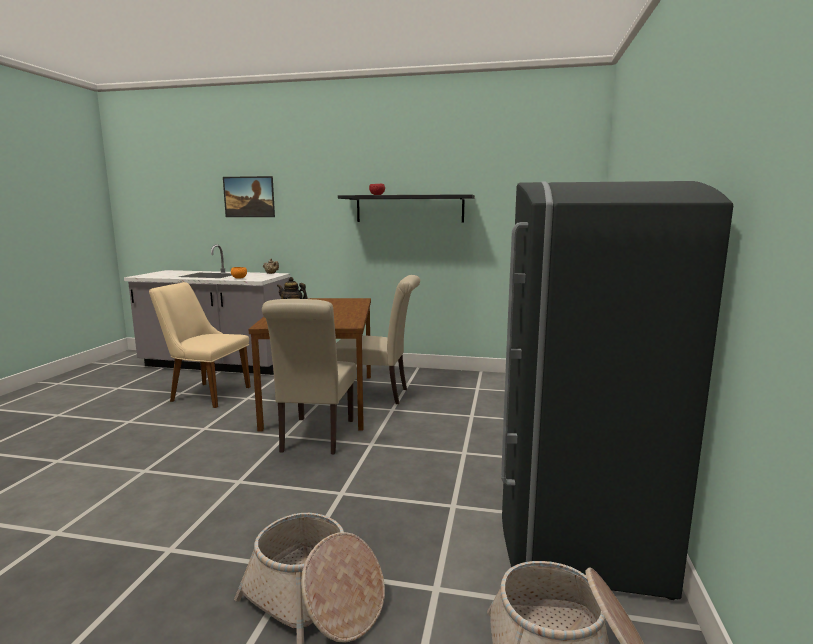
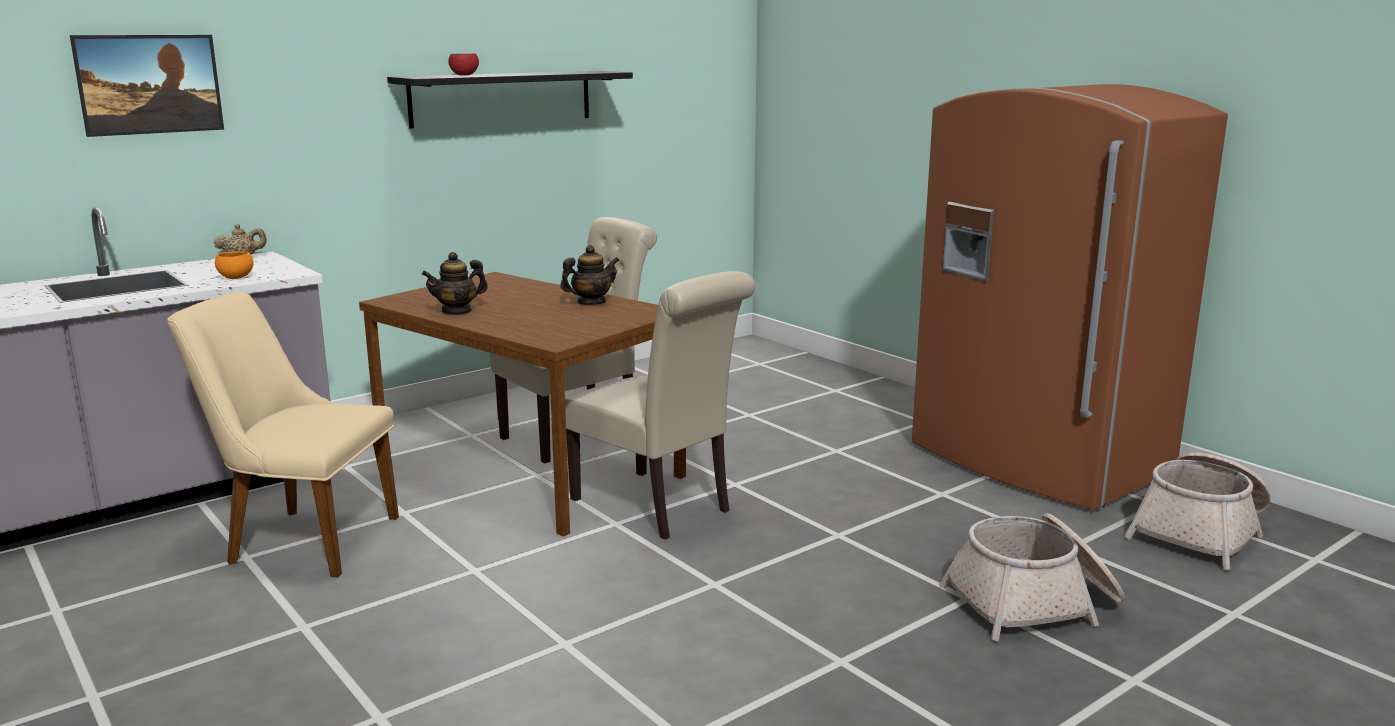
camera: 50 degrees left, 5 degrees up
beige chair [149,282,251,408] -> beige chair turned 45 degrees clockwise [167,292,399,578]
grey fridge [501,181,733,600] -> brown fridge [912,84,1228,510]
none -> teapot [560,245,619,305]

